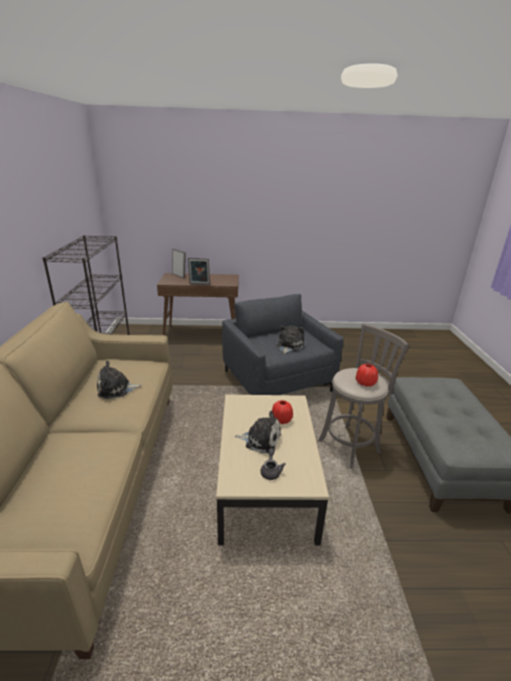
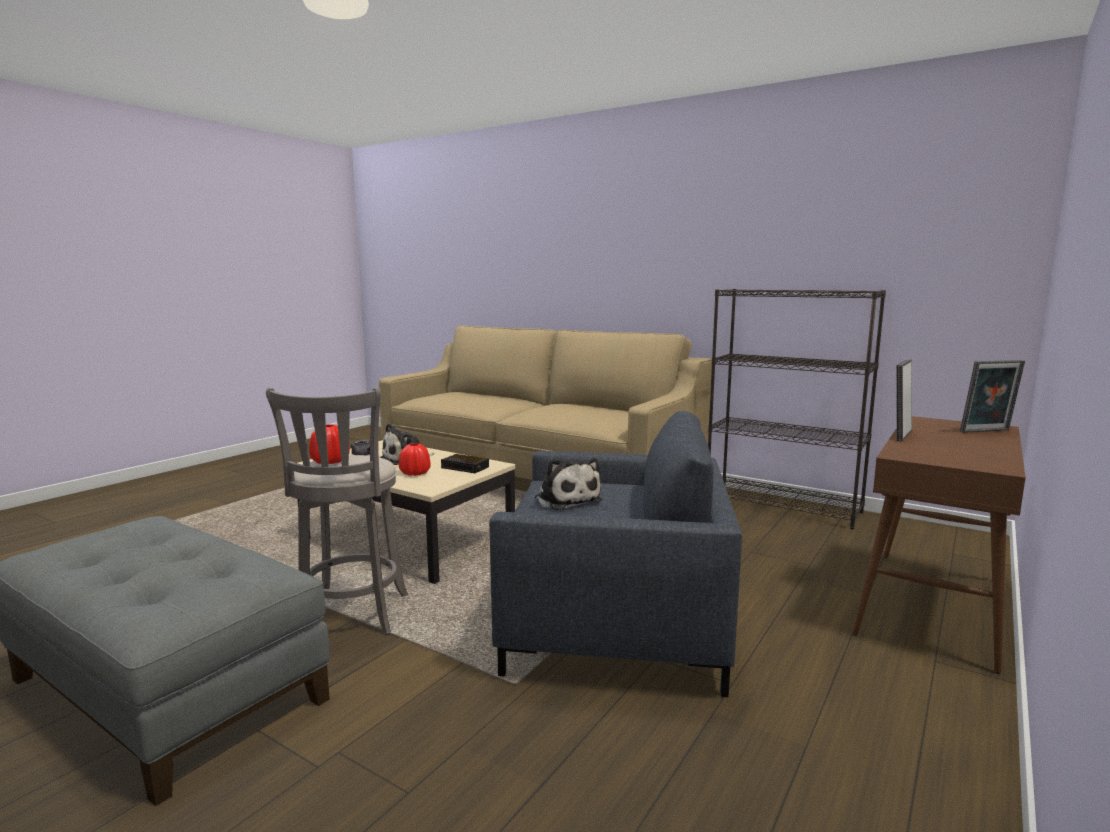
camera: 125 degrees right, 15 degrees down
plush toy [97,361,142,399] -> none
none -> alarm clock [441,454,489,473]

